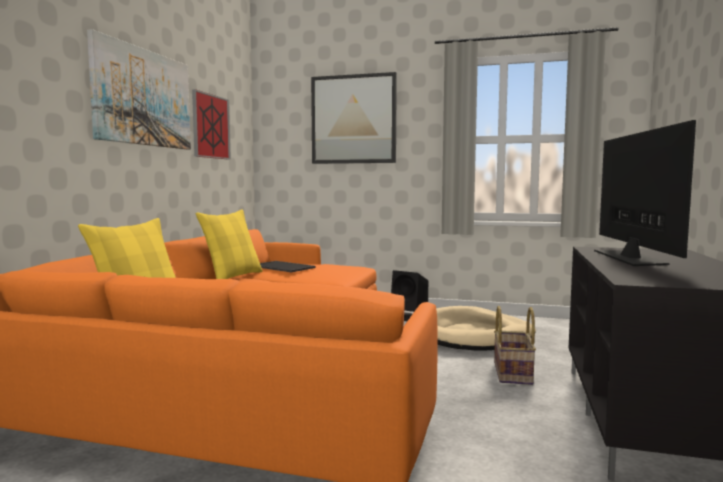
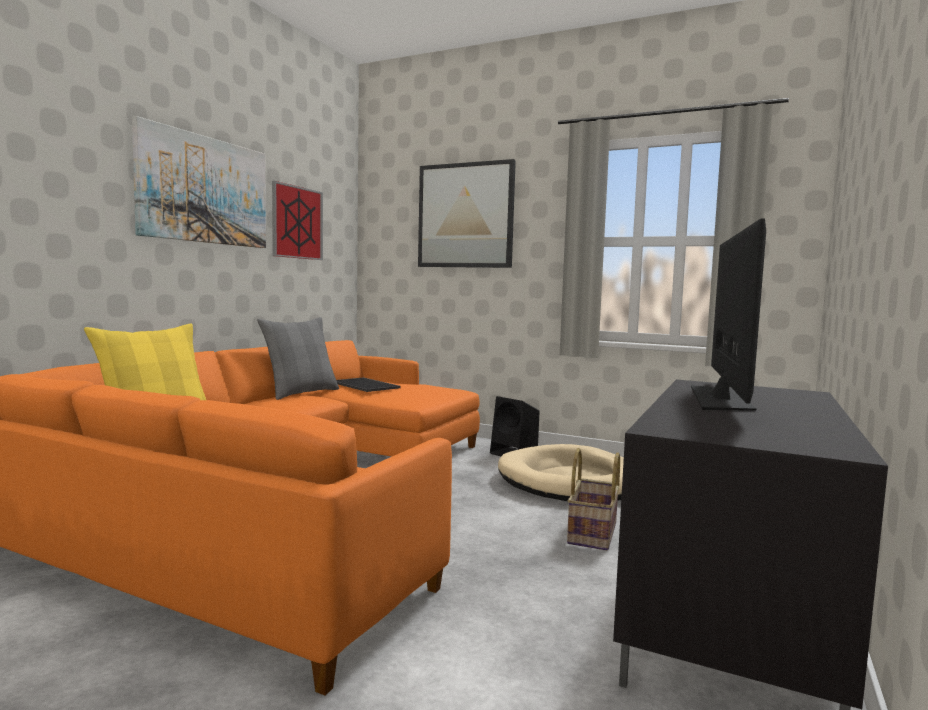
camera: 10 degrees right, 0 degrees up
yellow pillow [196,209,263,279] -> grey pillow [257,317,339,400]

